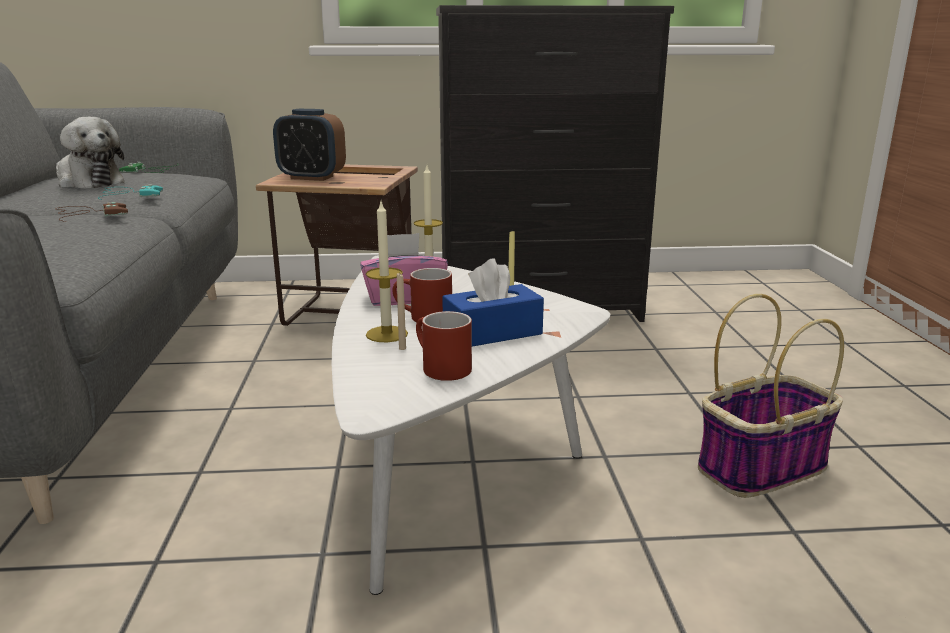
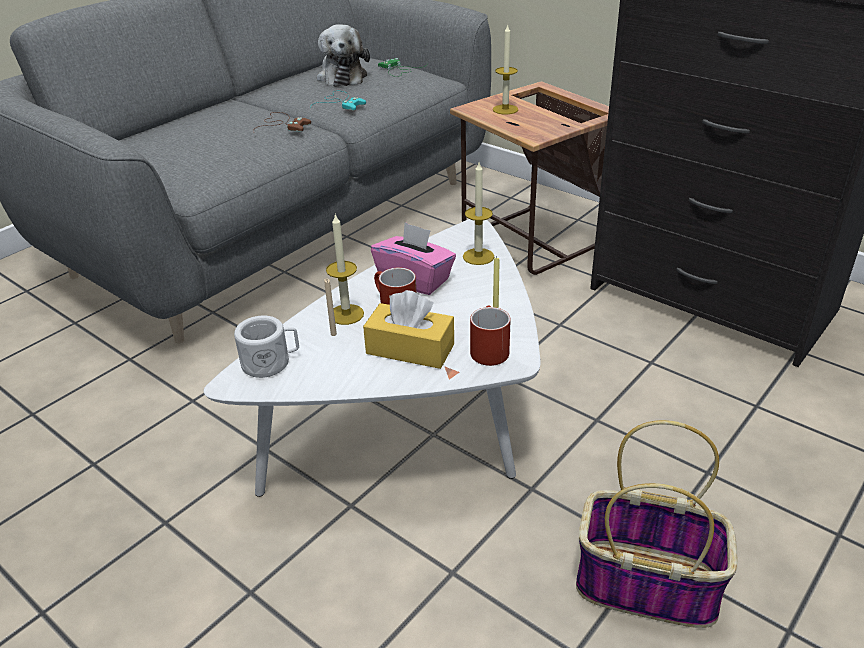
camera: 45 degrees right, 15 degrees up
alarm clock [273,109,346,181] -> candle [493,24,518,114]
red mug [416,311,472,381] -> red mug moved to [470,306,511,366]
blue tissue box [442,258,544,347] -> yellow tissue box [363,290,454,369]
none -> white mug [234,316,299,378]

